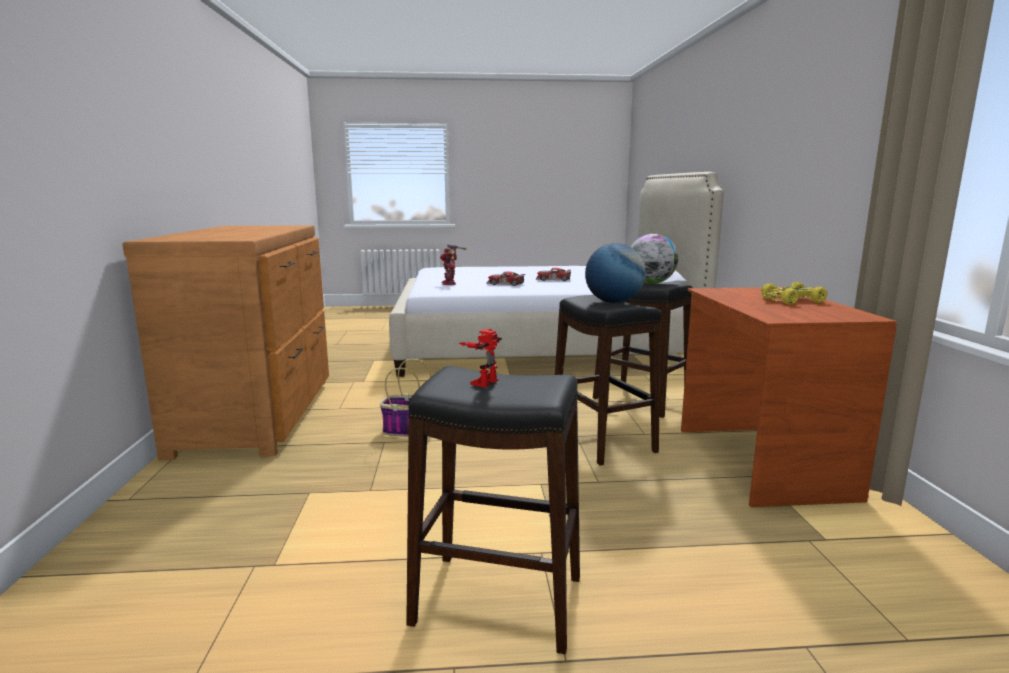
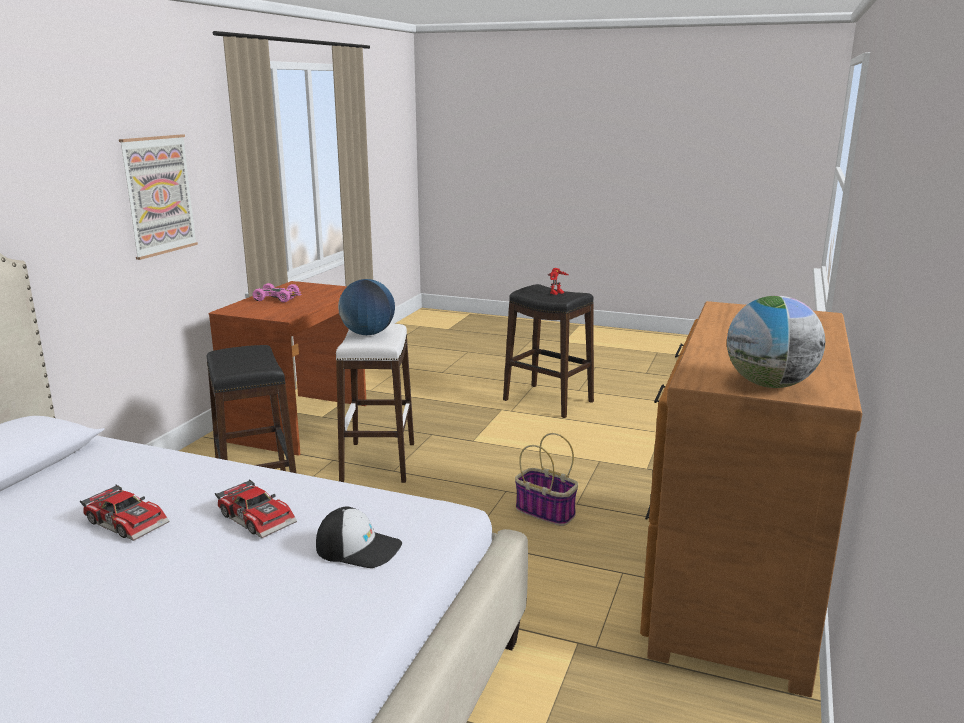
camera: 155 degrees left, 5 degrees up
toy robot [440,244,467,285] -> cap [316,506,402,568]
black stool [555,295,661,465] -> white stool [336,323,414,483]
globe [631,234,678,284] -> globe moved to [727,296,825,388]
yellow toy car [761,282,828,305] -> pink toy car [252,283,301,303]
none -> picture [119,135,198,260]

